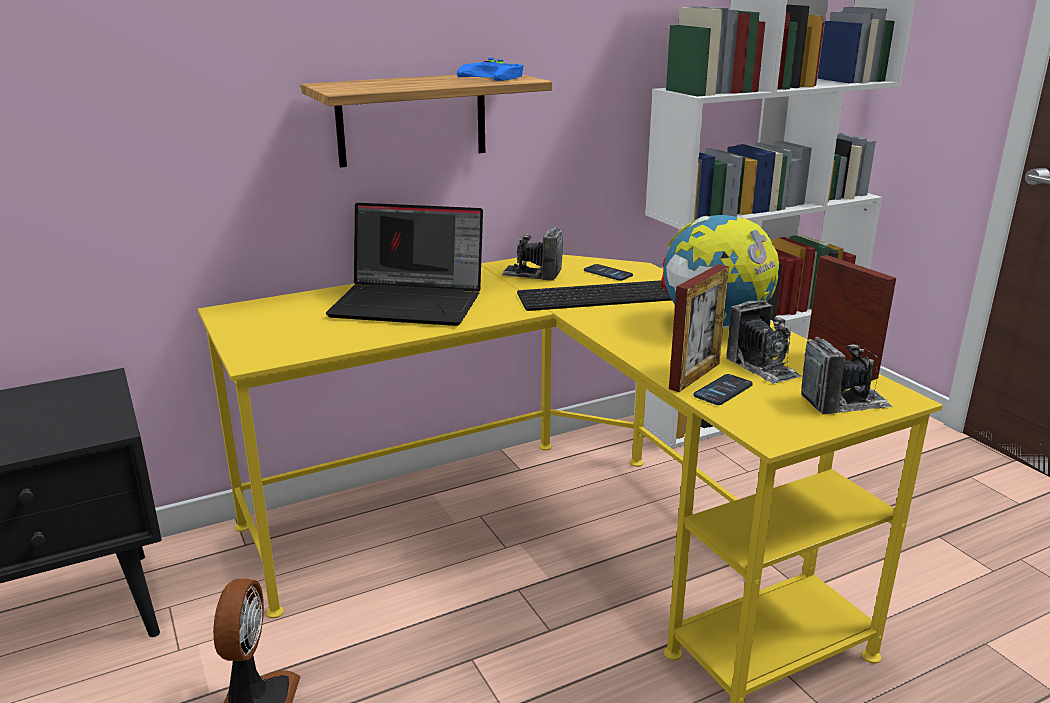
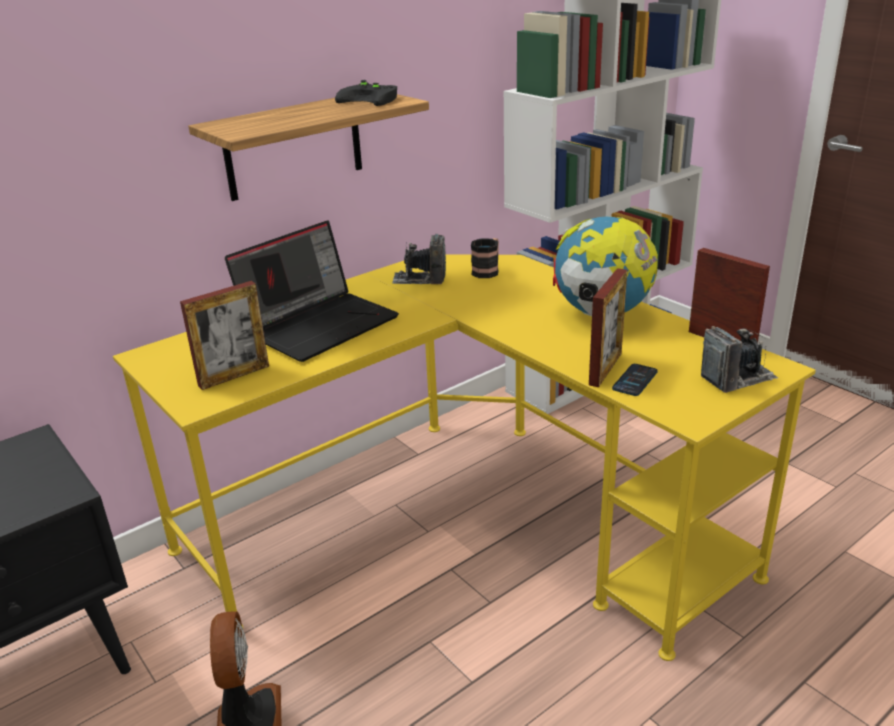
camera: 10 degrees left, 5 degrees up
laptop [326,203,483,326] -> laptop turned 45 degrees counterclockwise [225,220,399,362]
blue game controller [457,58,524,81] -> black game controller [335,80,397,106]
keyboard [517,280,671,311] -> none
phone [584,264,633,281] -> mug [471,238,499,278]
camera [726,300,802,384] -> none
none -> picture frame [180,281,269,390]

